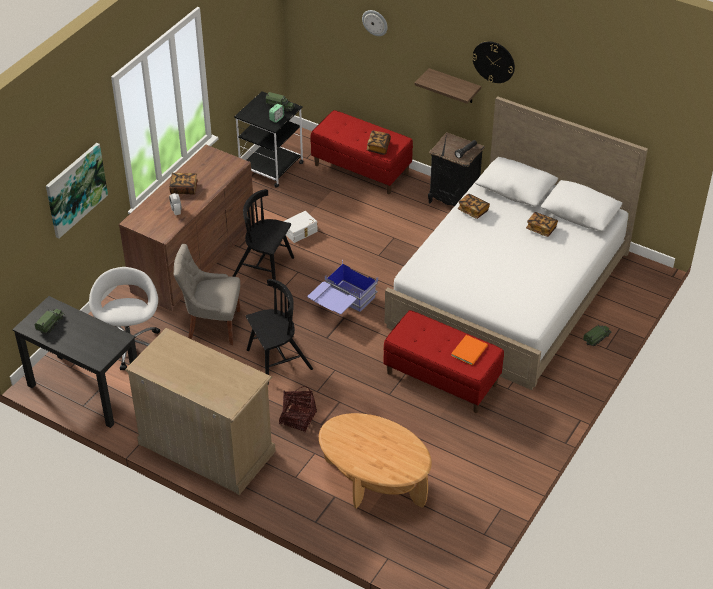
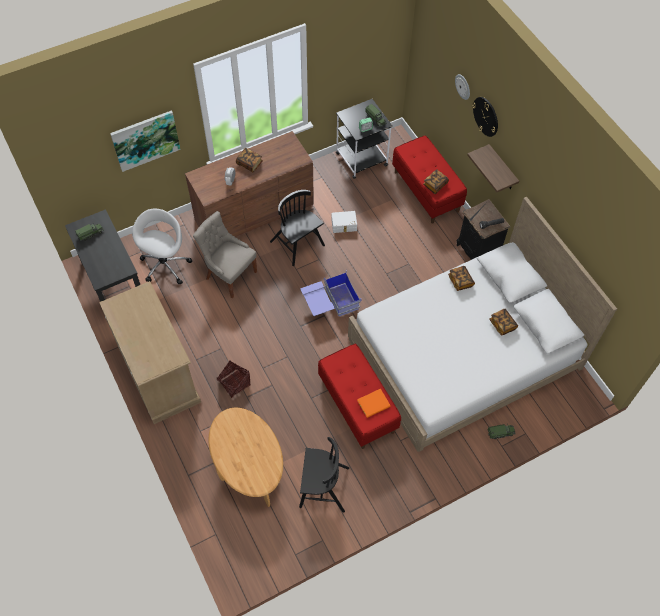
camera: 30 degrees right, 15 degrees up
black chair [246,279,313,384] -> black chair moved to [299,437,349,513]
wall clock [472,41,515,83] -> wall clock moved to [472,97,498,137]

